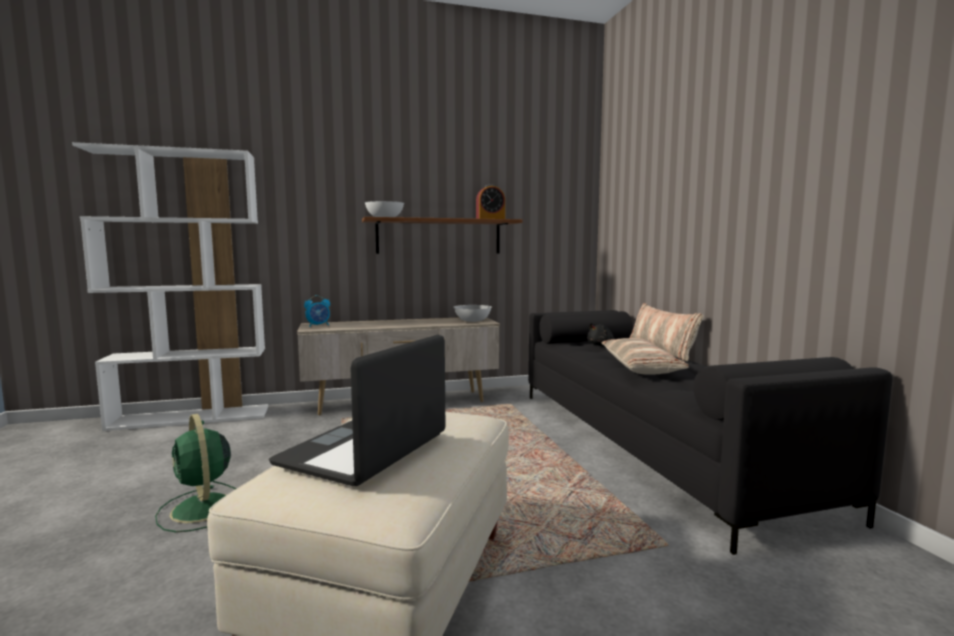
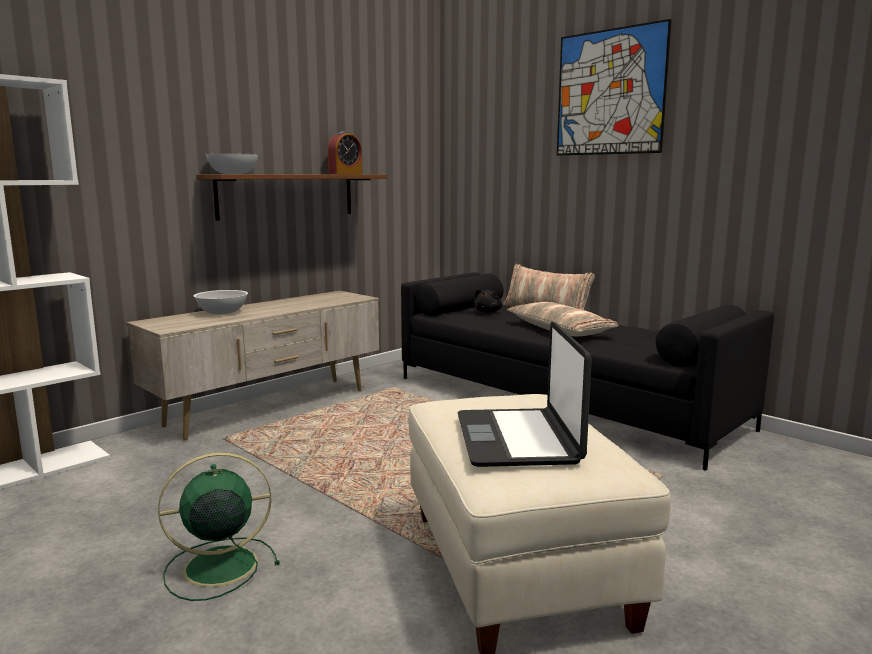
camera: 30 degrees left, 5 degrees up
green fan [155,414,237,532] -> green fan turned 135 degrees clockwise [158,452,280,601]
alarm clock [304,295,330,327] -> none
white bowl [454,305,492,322] -> white bowl moved to [194,290,248,314]
none -> picture [557,19,672,155]

